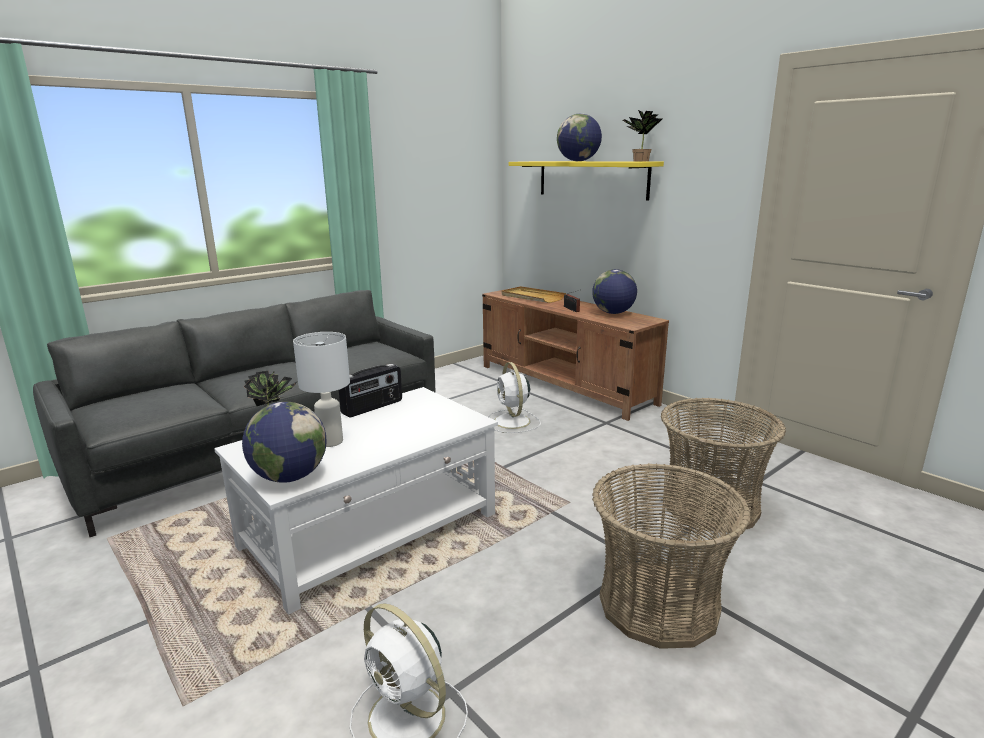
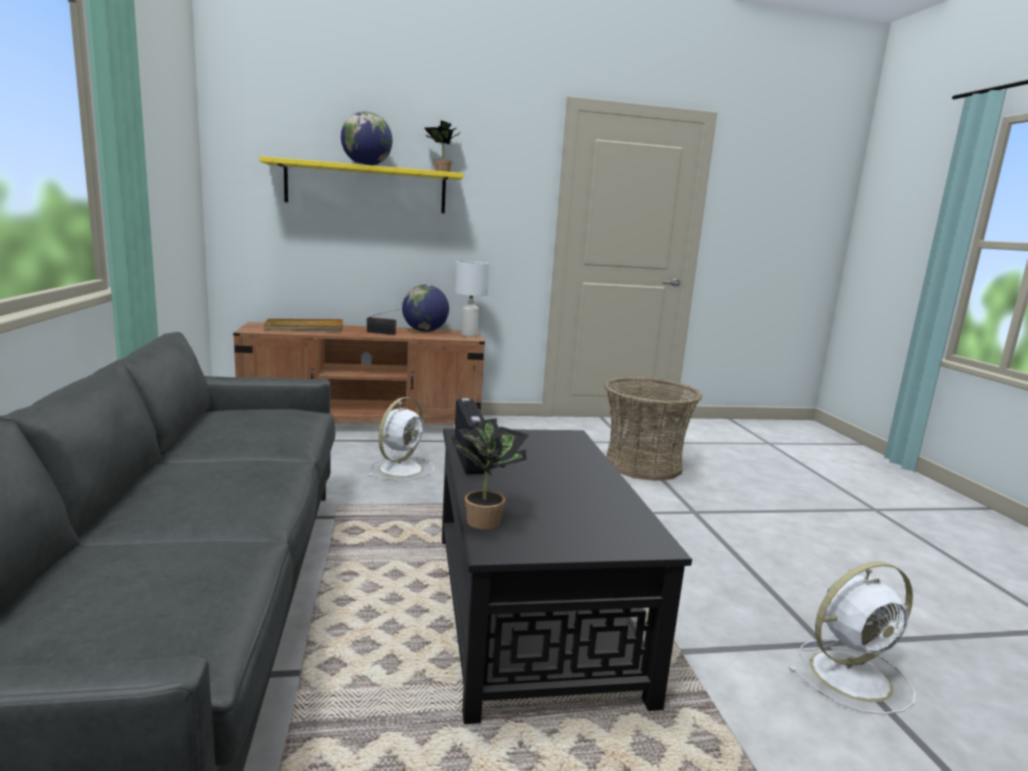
camera: 60 degrees left, 5 degrees down
white coffee table [214,387,498,615] -> black coffee table [442,429,692,724]
globe [242,402,327,483] -> none
white table lamp [293,332,350,447] -> white table lamp moved to [455,261,490,337]
white fan [488,362,541,433] -> white fan turned 75 degrees counterclockwise [369,397,434,481]
basket [592,463,751,649] -> none

